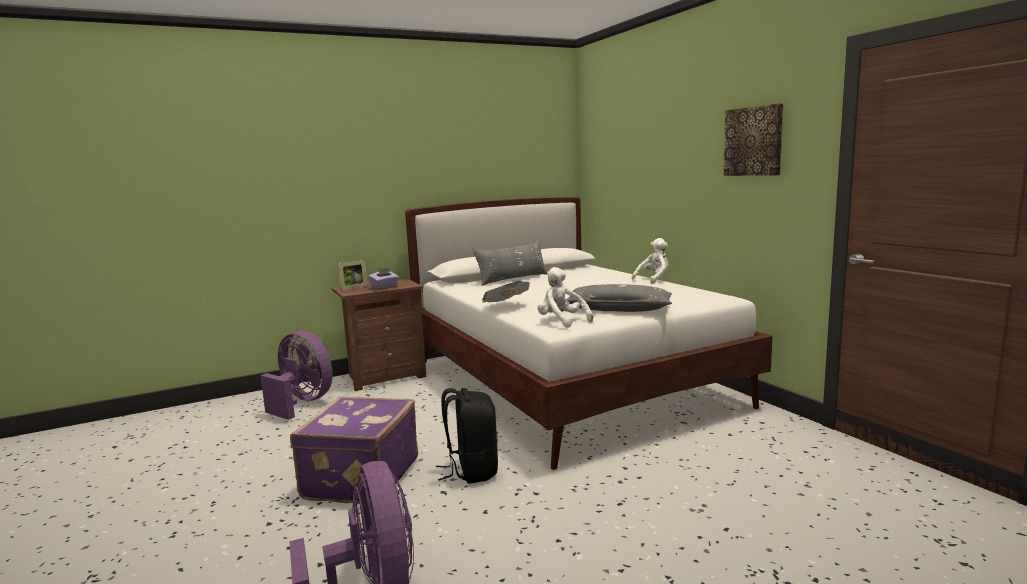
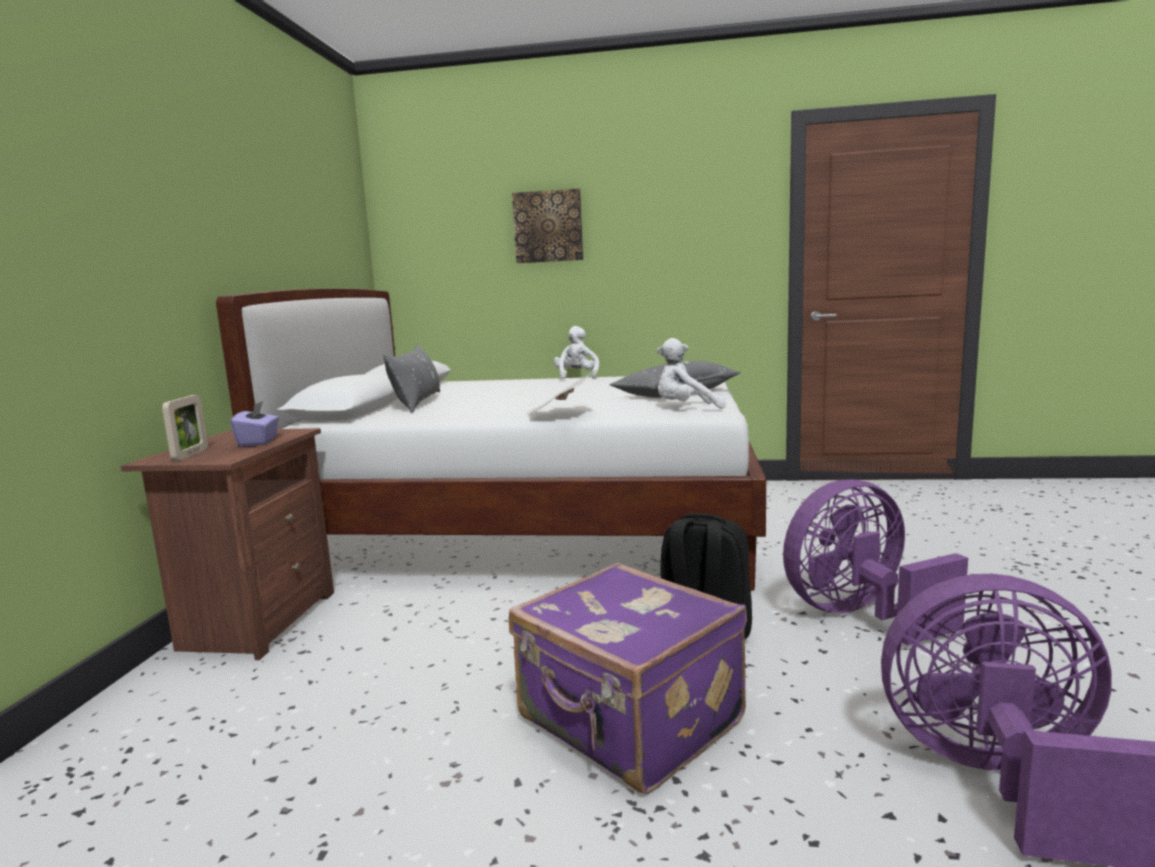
camera: 55 degrees left, 0 degrees up
purple fan [260,331,333,420] -> purple fan moved to [783,479,968,646]
picture [724,104,783,176] -> picture moved to [512,188,583,263]

